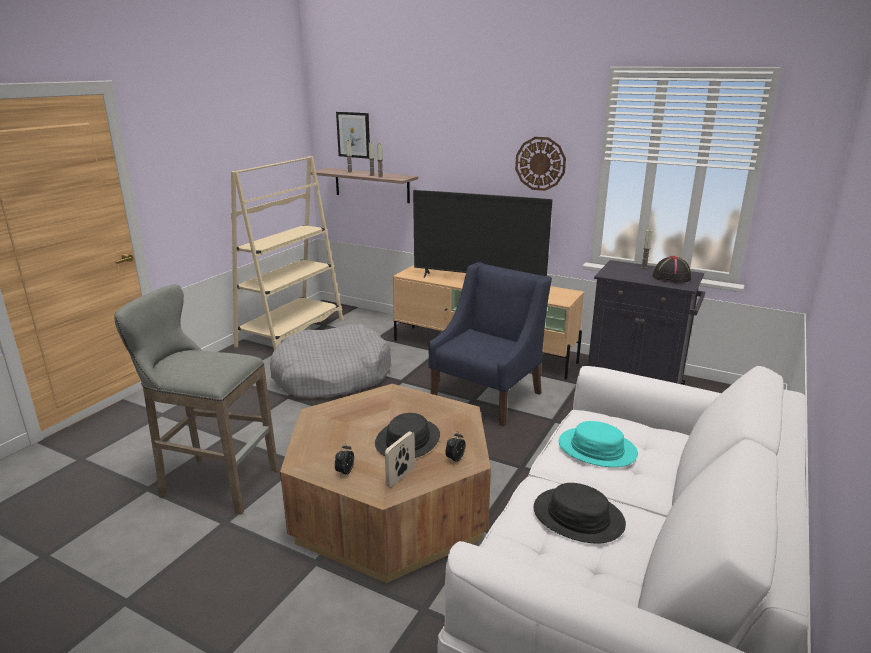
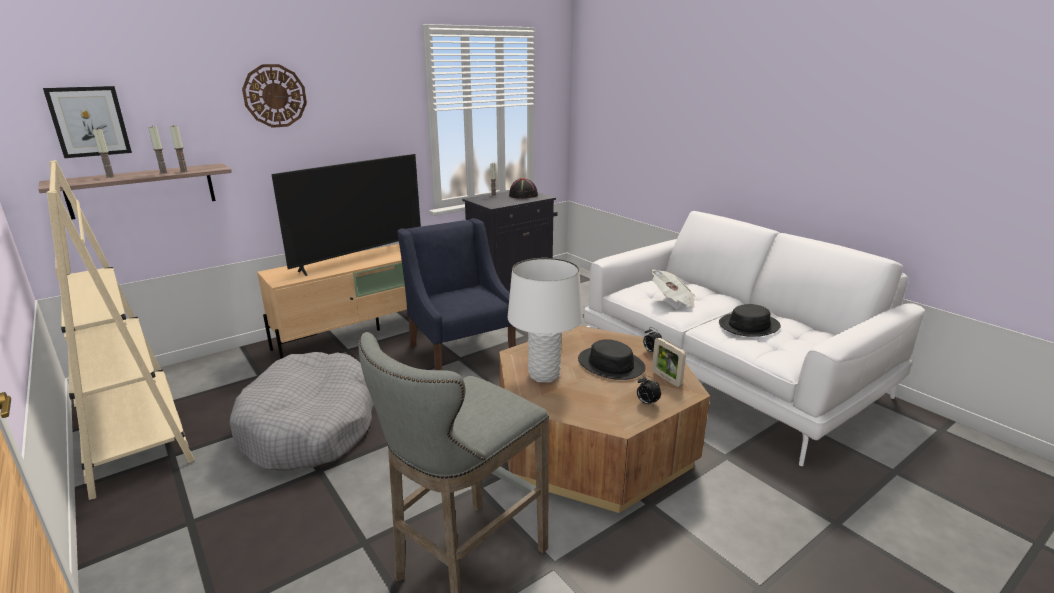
camera: 65 degrees left, 0 degrees up
wall clock [515,137,566,191] -> wall clock moved to [242,64,307,128]
turquoise hat [559,421,638,467] -> newspaper [652,269,695,308]
none -> white table lamp [507,258,583,383]

